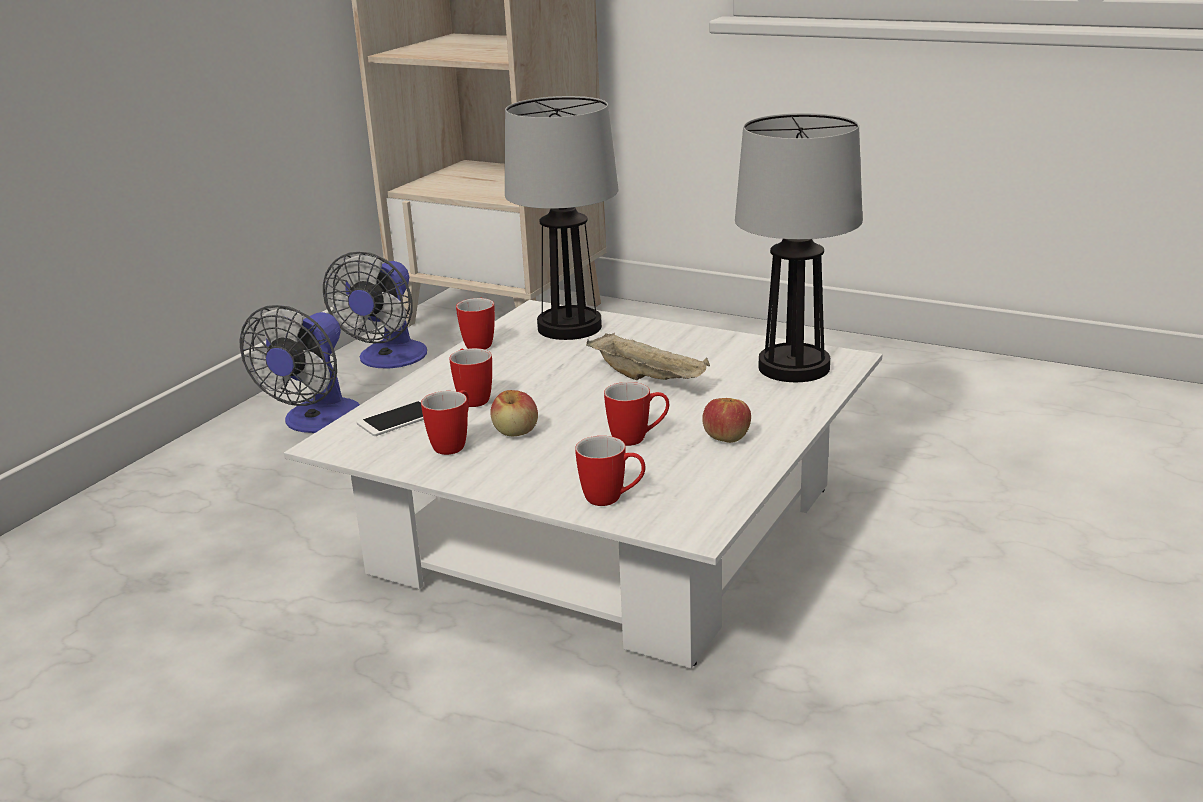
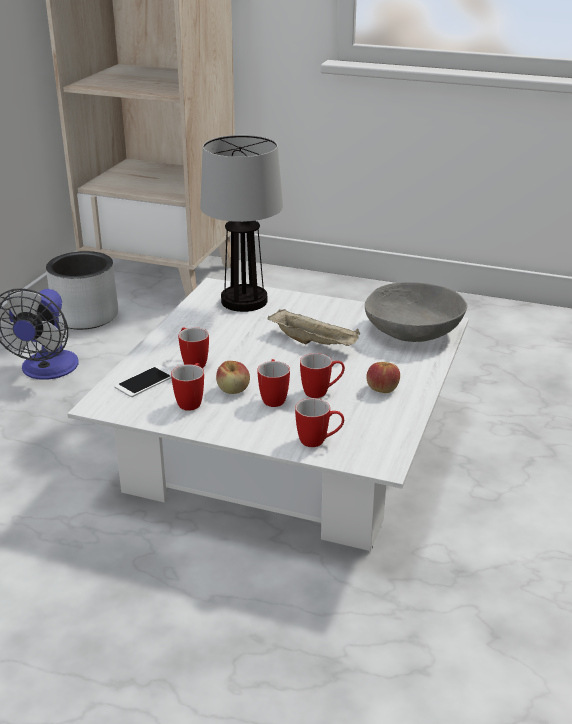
camera: 10 degrees left, 5 degrees up
fan [323,252,427,369] -> grey planter [46,251,118,330]
mug [456,298,495,349] -> mug moved to [257,359,290,407]
table lamp [735,113,863,382] -> grey bowl [365,282,467,342]

